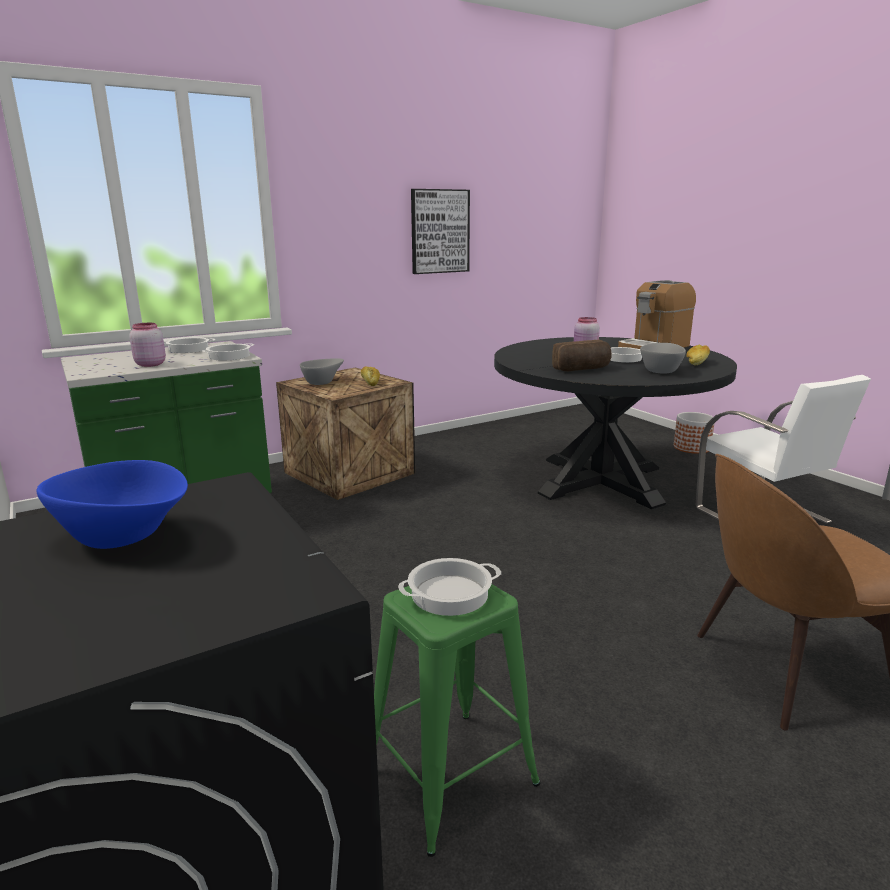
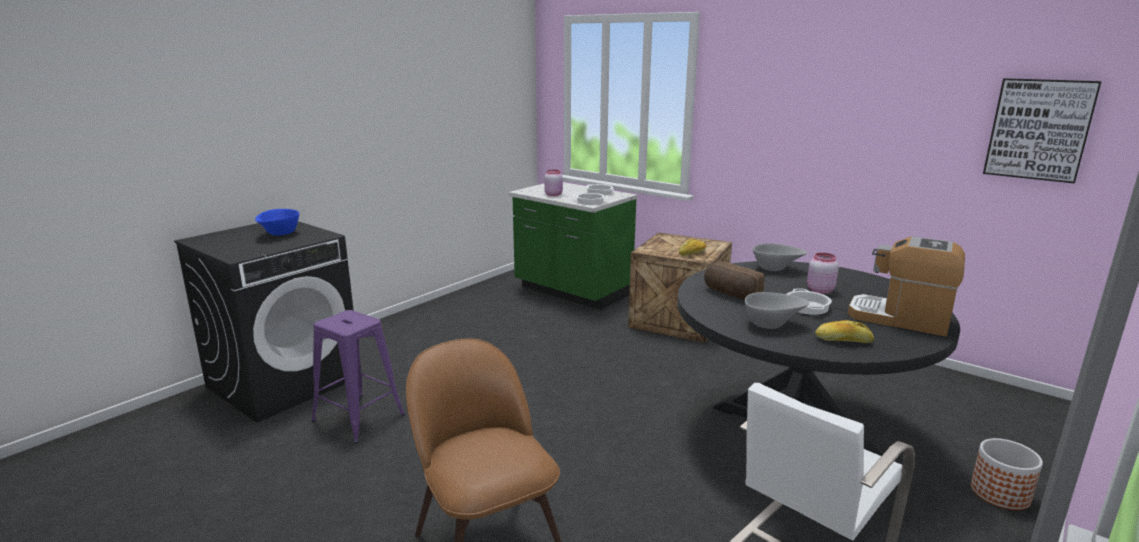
camera: 70 degrees right, 0 degrees up
grey bowl [300,358,344,385] -> grey bowl moved to [753,243,807,271]
green stool [374,584,540,857] -> purple stool [311,310,405,443]
cooking pot [398,558,501,616] -> none
picture [411,189,470,274] -> picture moved to [983,78,1102,183]

